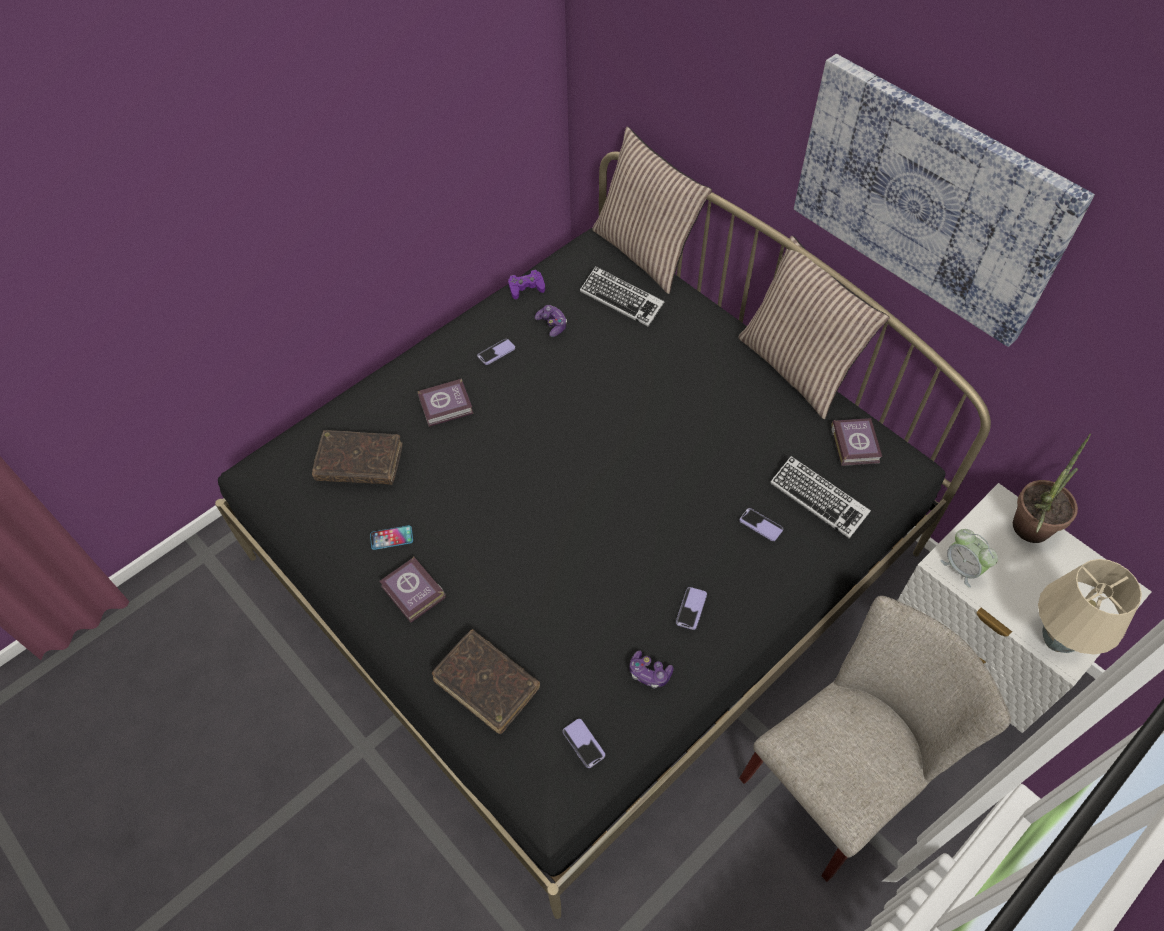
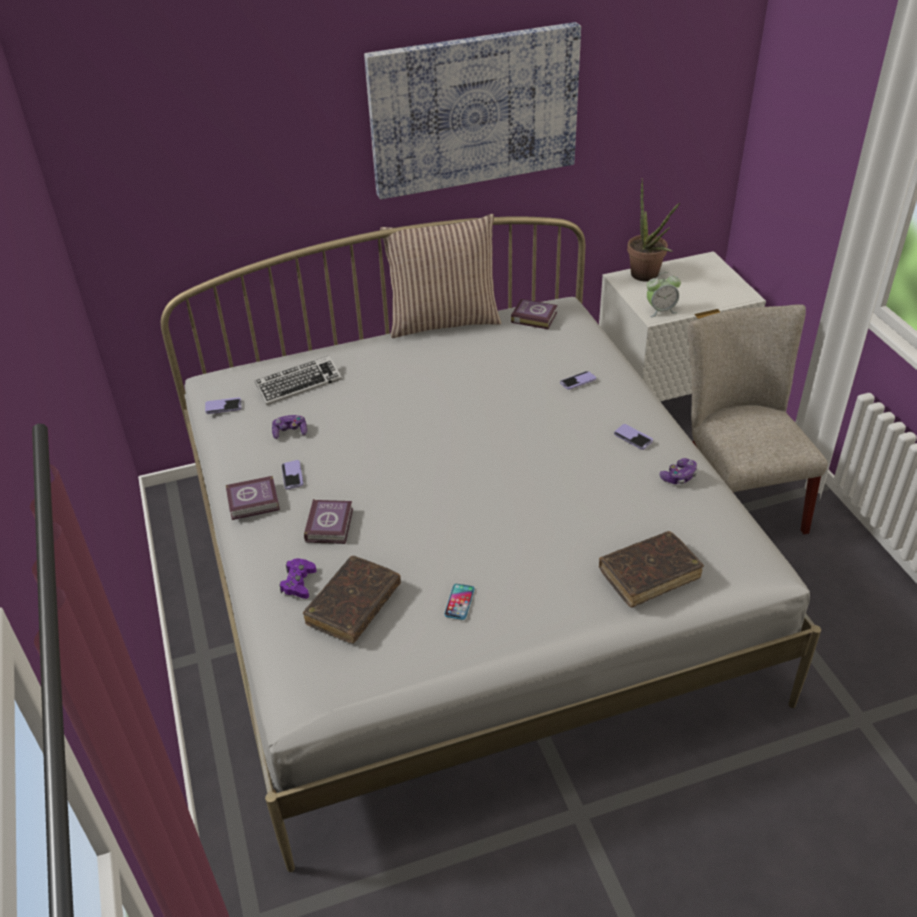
camera: 65 degrees left, 15 degrees down
black bed [215,152,991,919] -> white bed [161,216,821,872]
book [379,557,446,623] -> book moved to [226,476,280,520]
purple game controller [508,270,545,299] -> purple game controller moved to [279,558,317,599]
phone [563,719,605,768] -> phone moved to [205,397,242,414]
pillow [592,126,712,294] -> none
keyboard [770,456,871,539] -> none
beige table lamp [1038,559,1142,655] -> none

